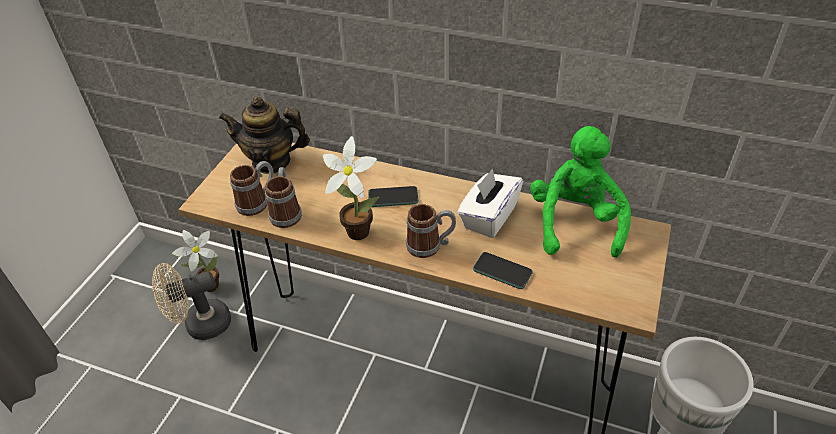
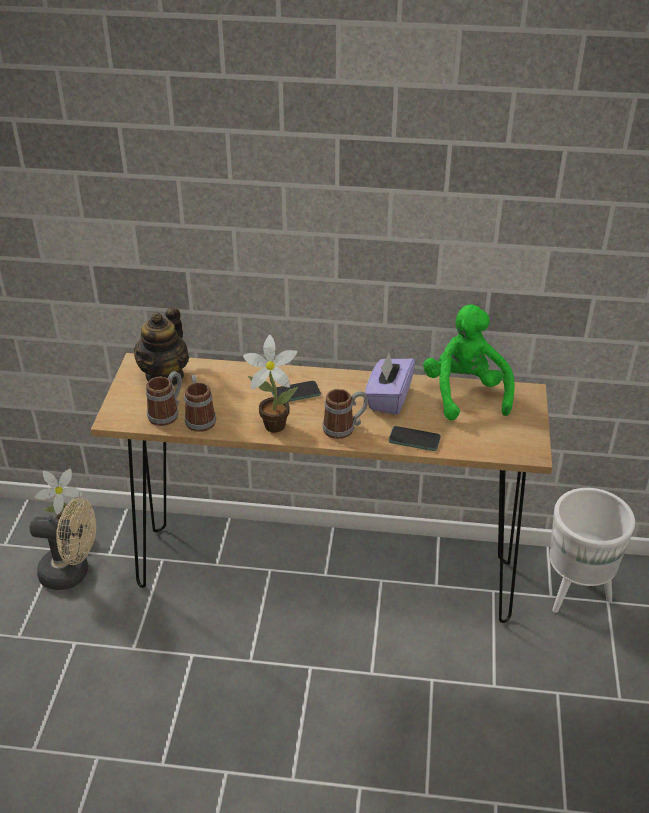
camera: 15 degrees left, 5 degrees down
beige fan [152,263,231,340] -> beige fan turned 135 degrees counterclockwise [30,498,96,590]
teapot [219,96,310,174] -> teapot turned 60 degrees counterclockwise [134,307,189,386]
white tissue box [457,168,523,238] -> purple tissue box [365,353,415,415]

